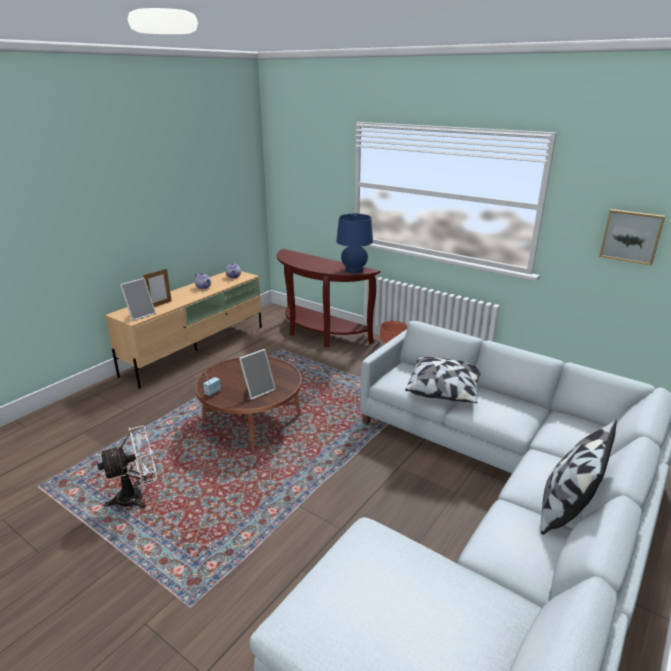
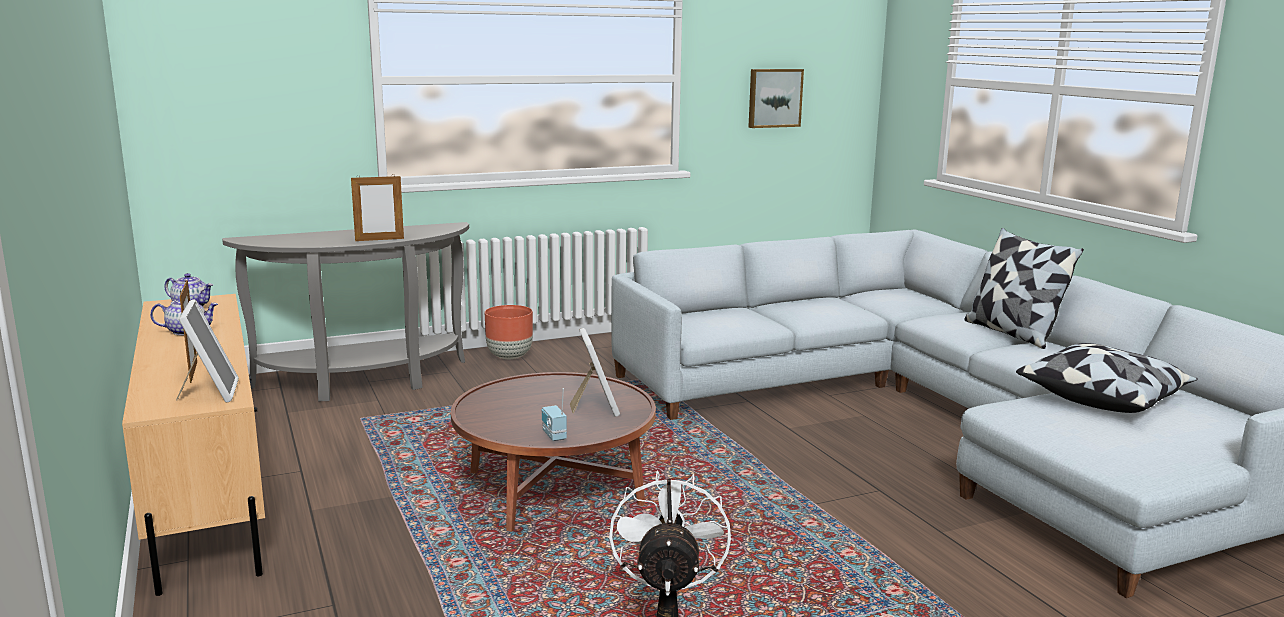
camera: 60 degrees left, 10 degrees down
brown console table [277,249,380,348] -> grey console table [222,222,469,401]
blue table lamp [336,214,373,273] -> none
pillow [405,357,480,403] -> pillow moved to [1016,343,1198,413]
none -> picture frame [351,174,404,241]

